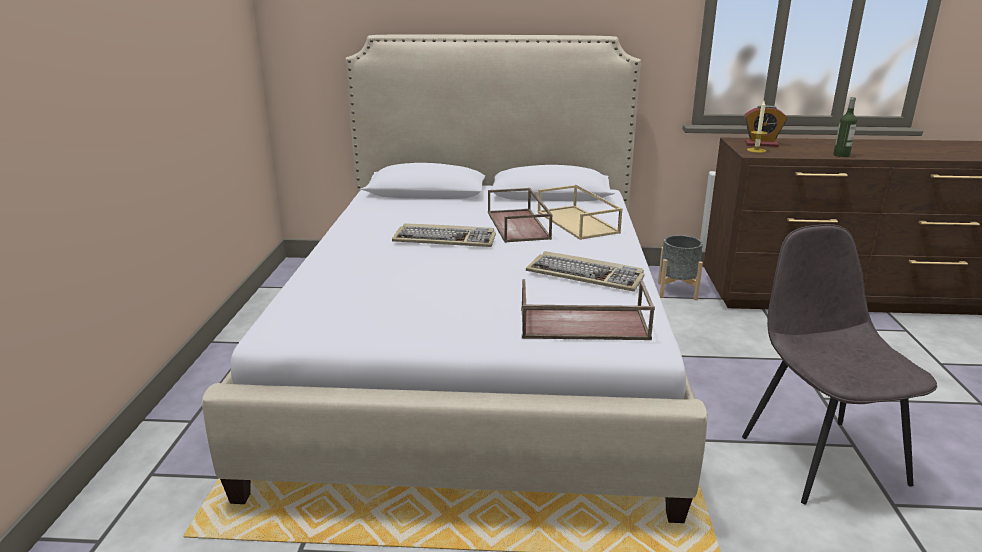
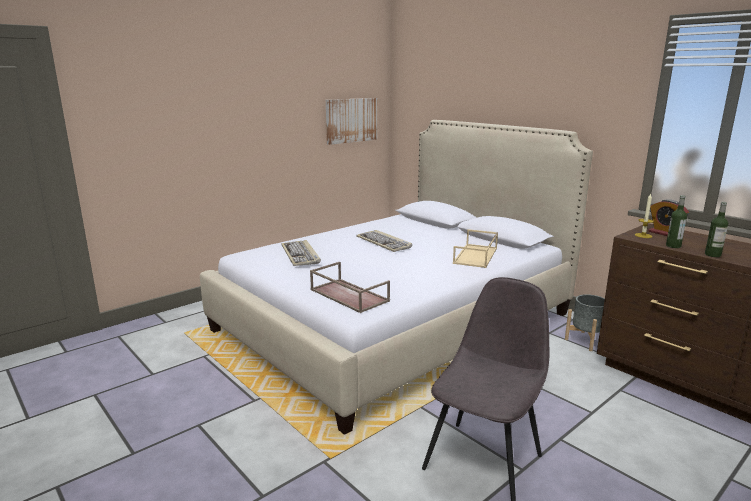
camera: 45 degrees right, 5 degrees down
brown tray [488,188,553,243] -> none
keyboard [526,251,645,291] -> keyboard moved to [281,240,321,266]
none -> picture [326,98,377,145]
none -> bottle [666,195,687,248]

